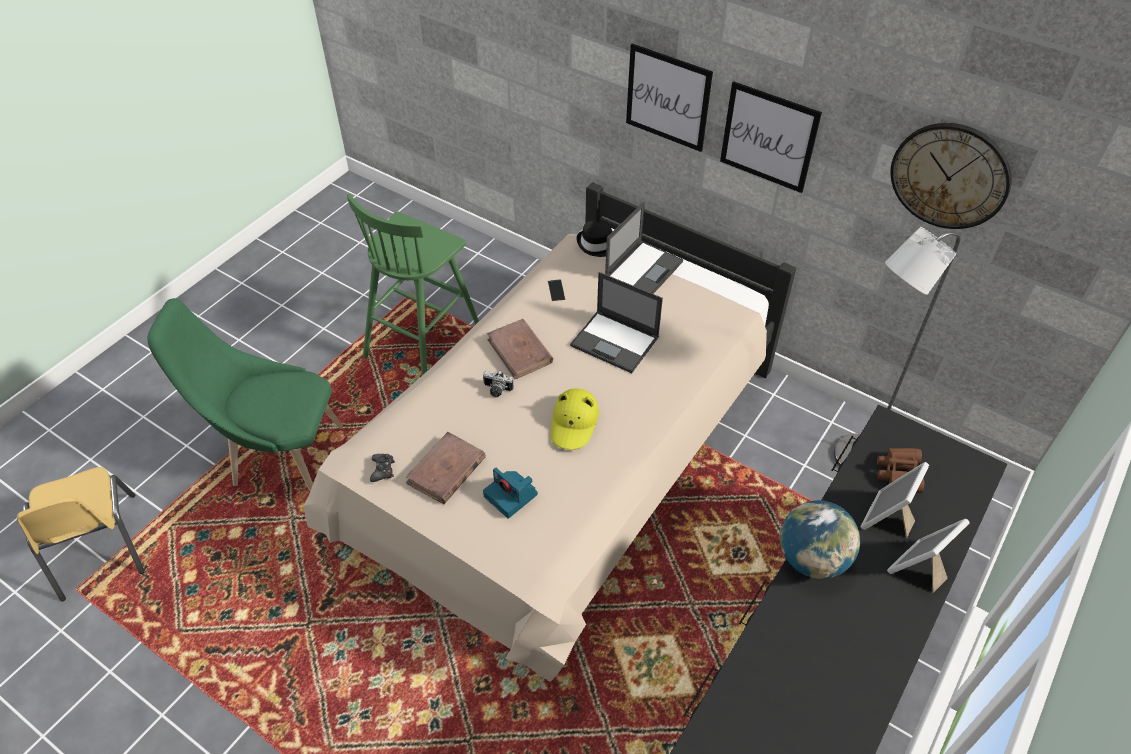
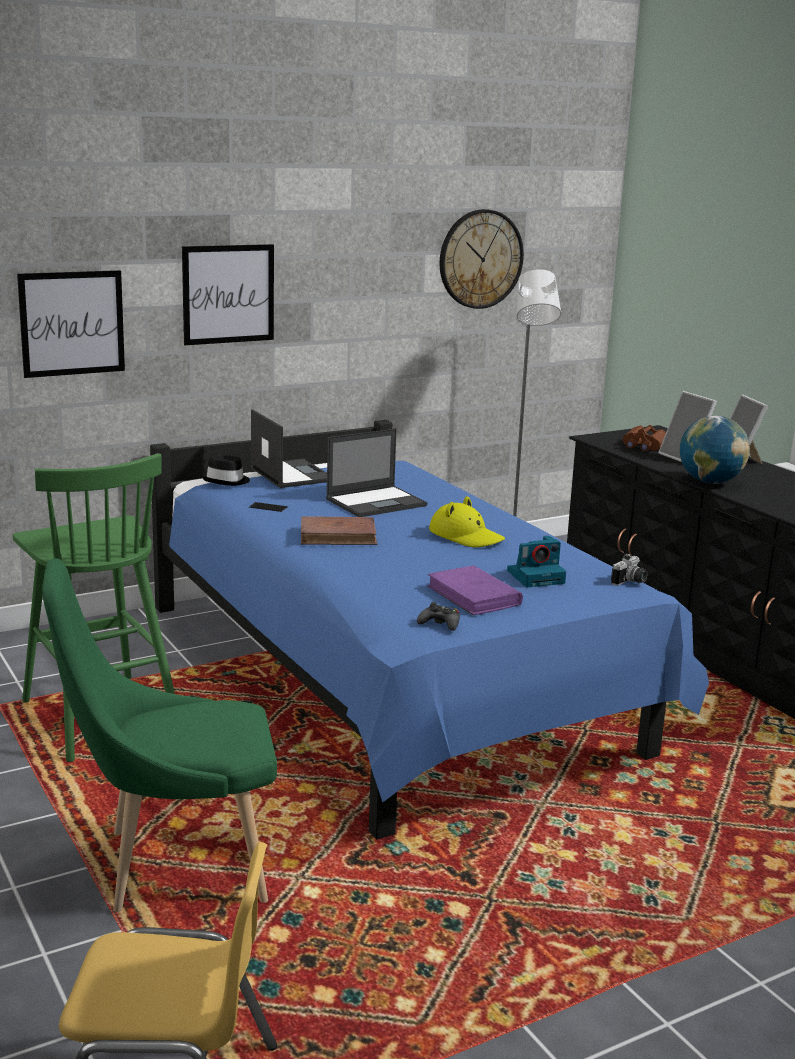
camera: 65 degrees left, 30 degrees down
green chair [147,298,343,491] -> green chair turned 45 degrees clockwise [42,559,277,912]
beige bed [303,182,796,682] -> blue bed [150,420,709,840]
brown book [406,432,486,504] -> purple book [427,565,523,615]
camera [483,371,514,397] -> camera moved to [611,554,648,585]
picture [720,81,822,193] -> picture moved to [17,270,125,378]

